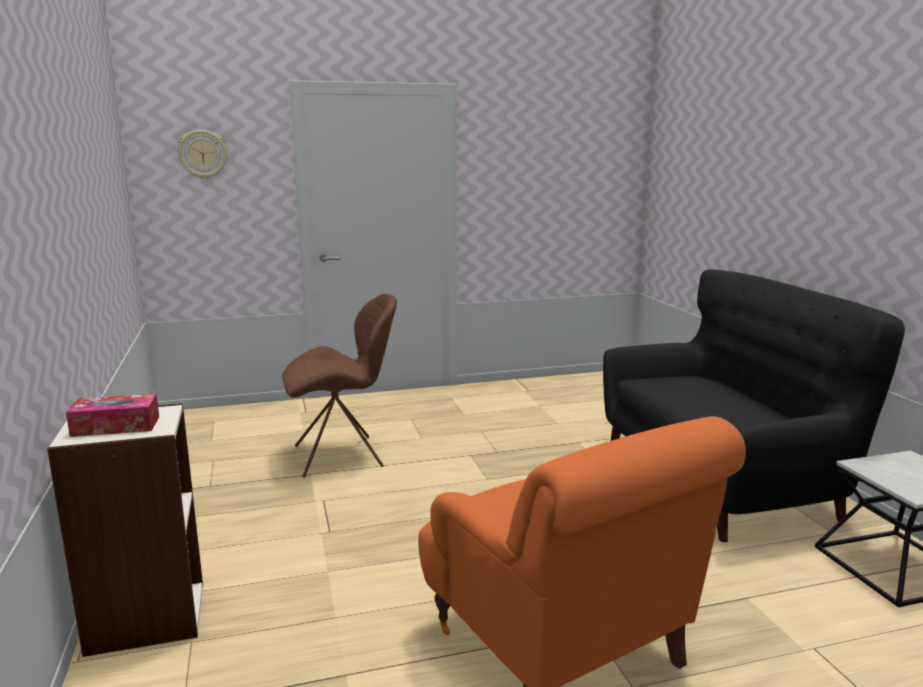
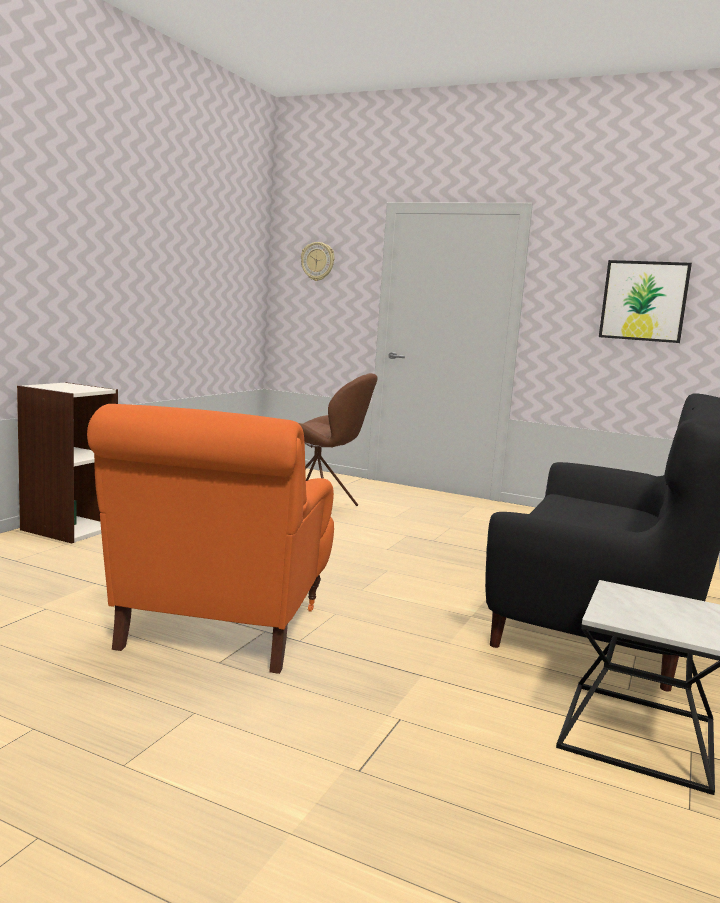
camera: 40 degrees right, 5 degrees down
tissue box [66,393,159,437] -> none
none -> picture [599,260,692,343]

